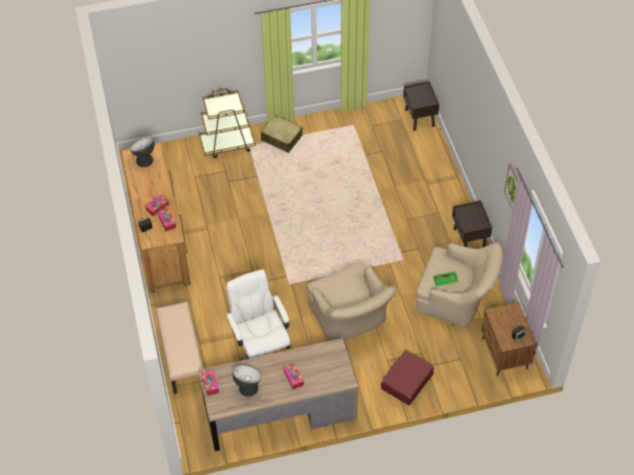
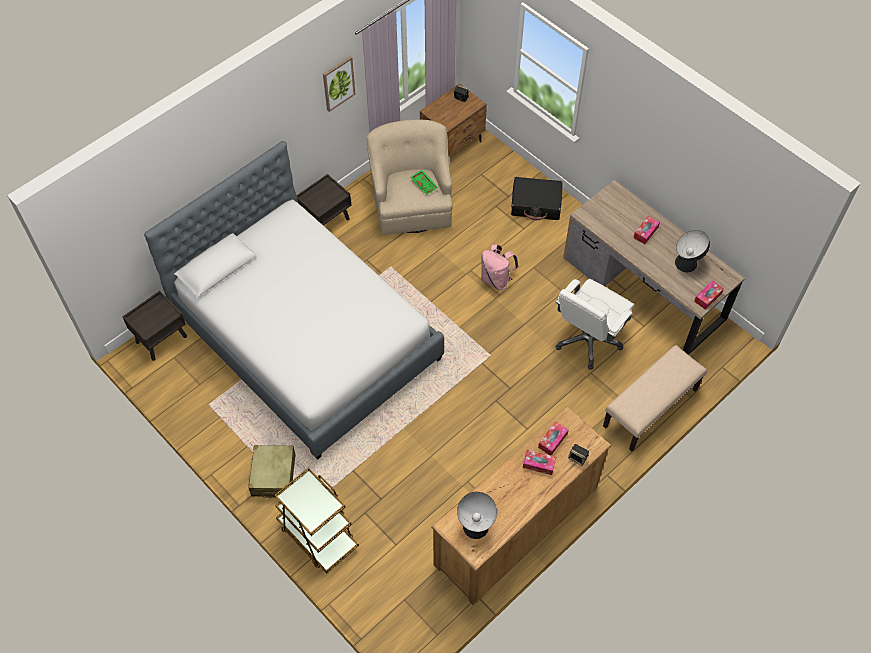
camera: 120 degrees left, 5 degrees up
beige armchair [307,262,396,341] -> pink backpack [481,244,519,290]
red suitcase [381,350,434,405] -> black suitcase [511,177,563,220]
none -> bed [144,141,444,459]

